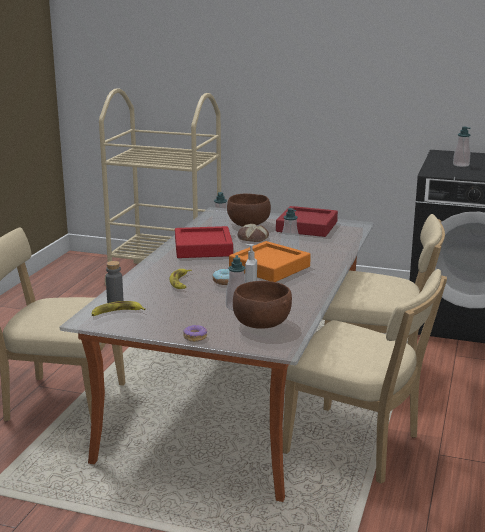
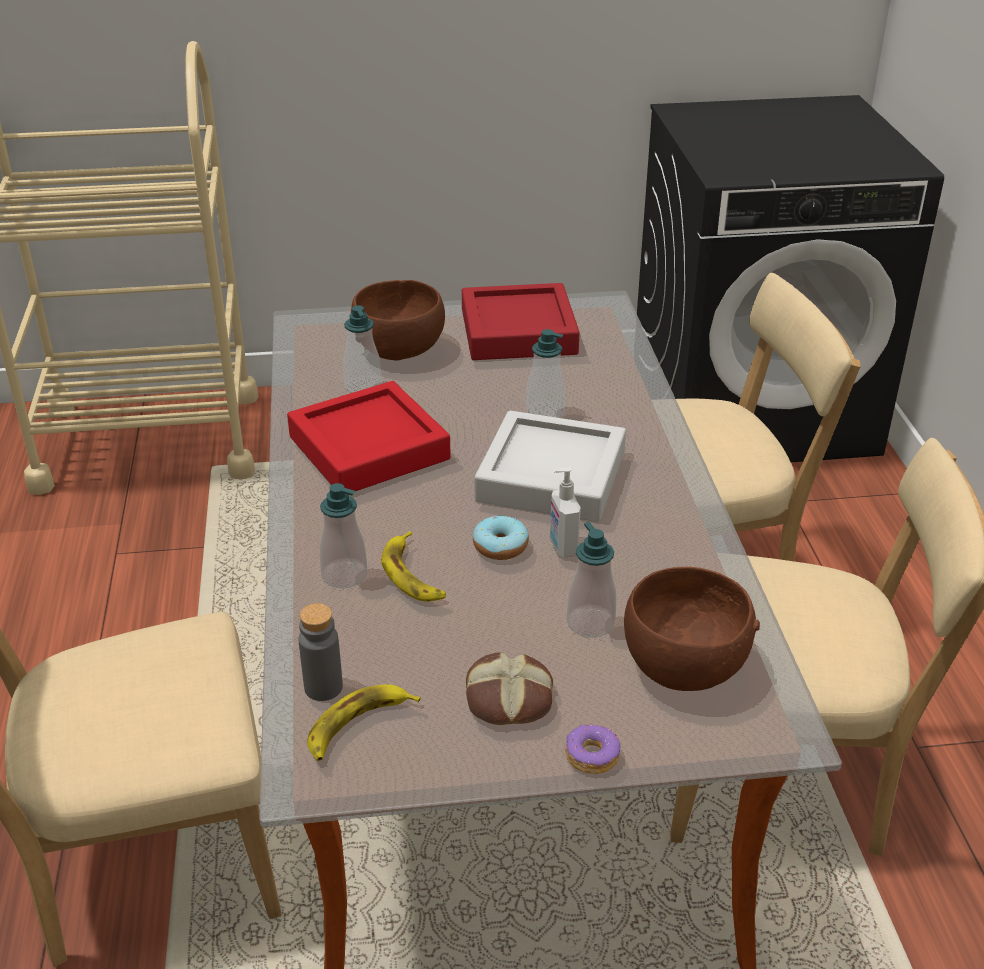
camera: 25 degrees left, 15 degrees up
orange tray [229,241,311,282] -> grey tray [474,411,626,522]
bread [238,224,269,242] -> bread moved to [466,652,553,725]
soap dispenser [453,127,471,167] -> soap dispenser moved to [320,483,368,589]

